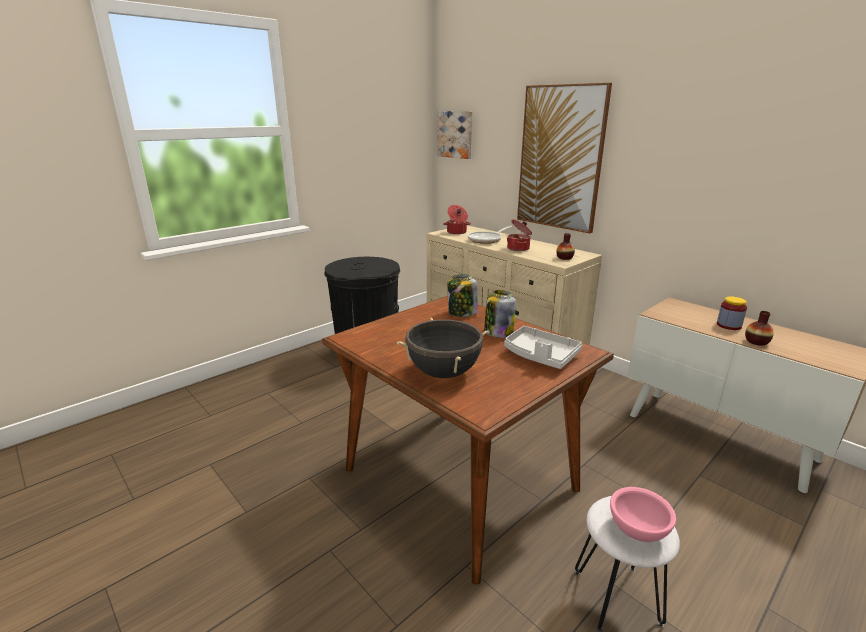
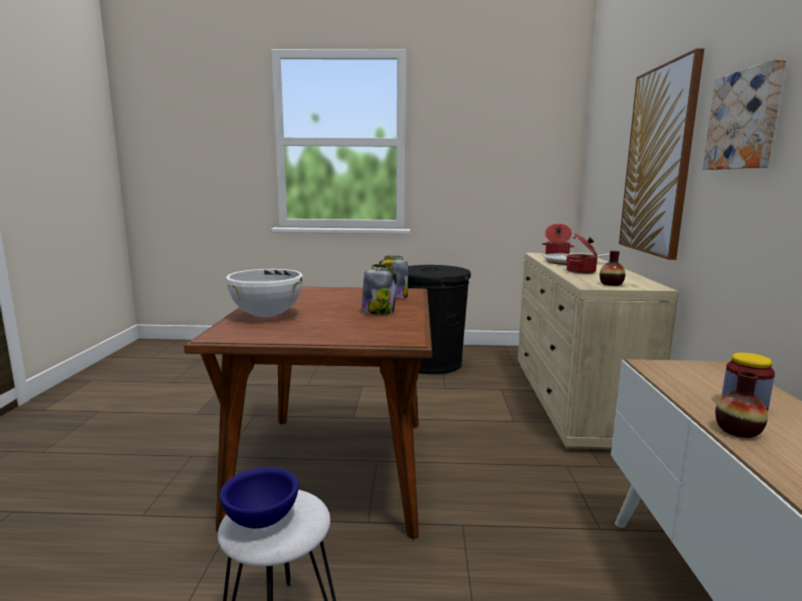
camera: 45 degrees right, 10 degrees down
black cooking pot [397,318,490,378] -> white cooking pot [226,269,303,317]
picture [437,111,472,159] -> picture moved to [703,59,786,170]
grey tray [504,326,583,369] -> none
pink bowl [610,487,676,542] -> blue bowl [220,467,299,528]

